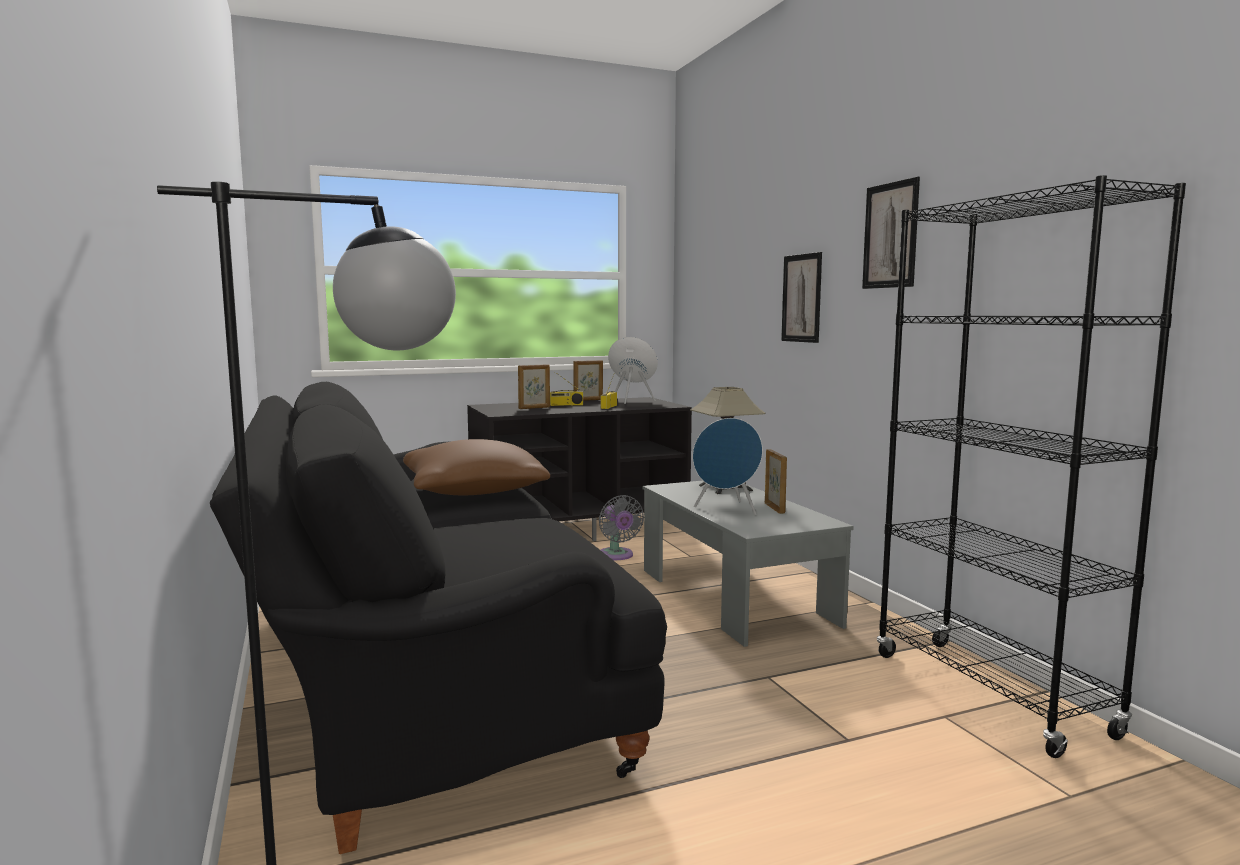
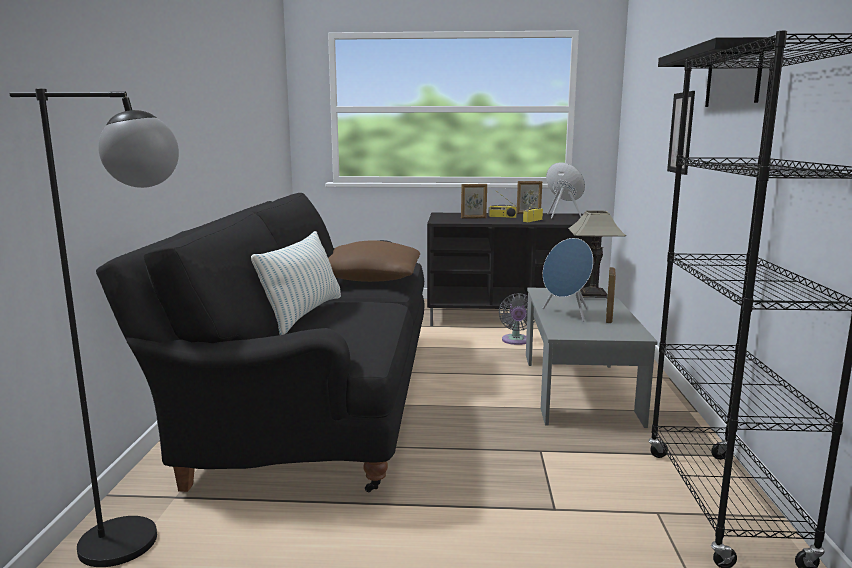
camera: 25 degrees right, 5 degrees up
picture [862,177,920,289] -> black shelf [658,37,776,107]
none -> pillow [251,231,341,335]

